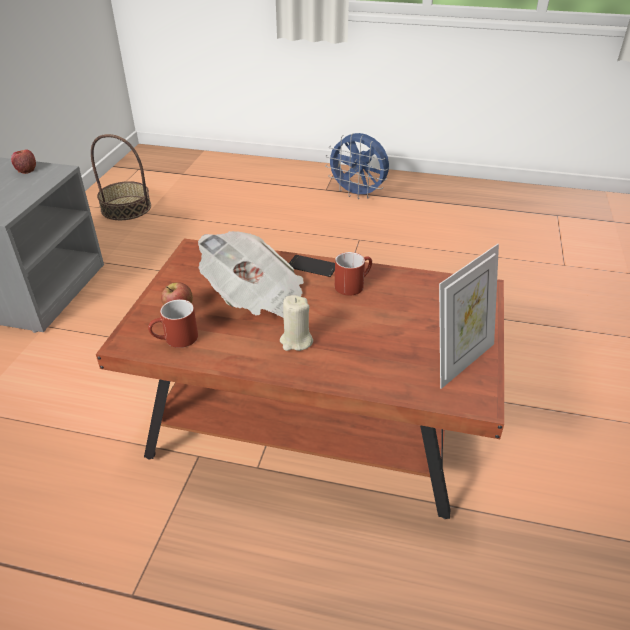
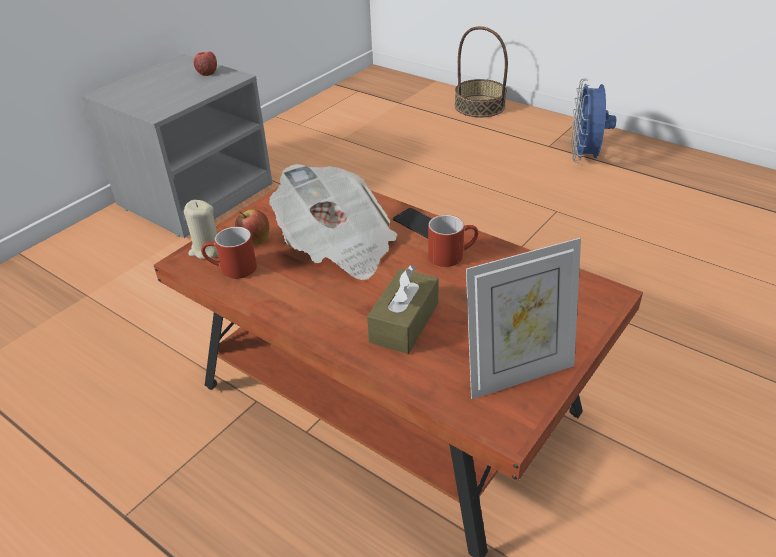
camera: 25 degrees right, 0 degrees up
basket [91,134,151,220] -> basket moved to [455,26,508,118]
beige candle [280,295,313,351] -> beige candle moved to [184,200,218,259]
blue fan [325,133,389,199] -> blue fan turned 45 degrees clockwise [571,78,616,163]
none -> brown tissue box [367,265,439,354]

